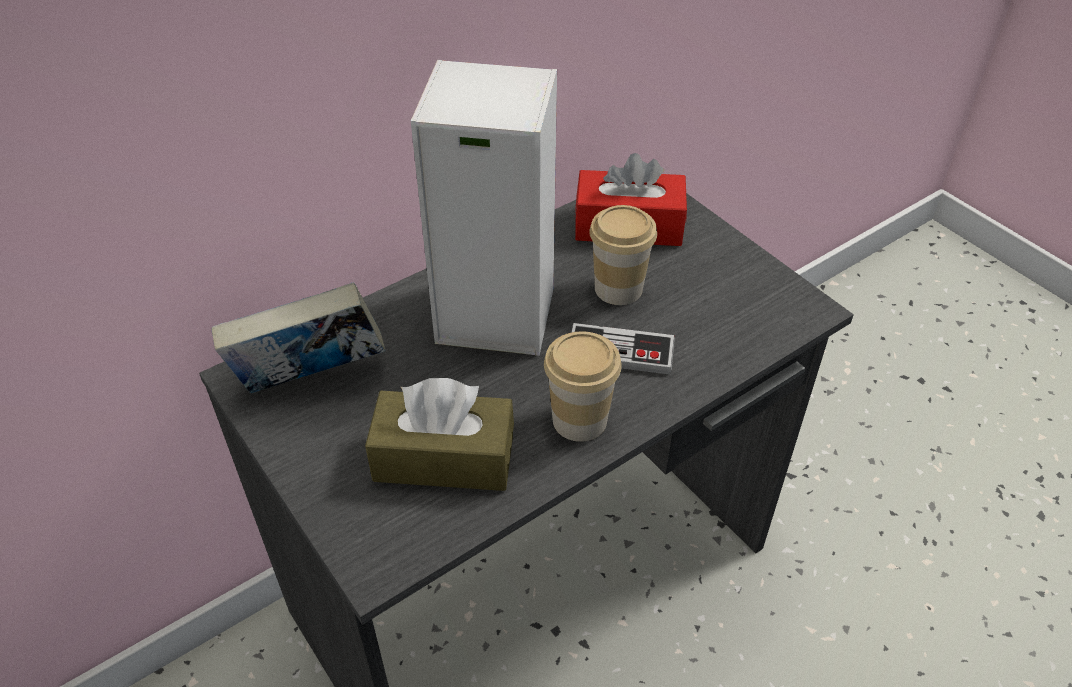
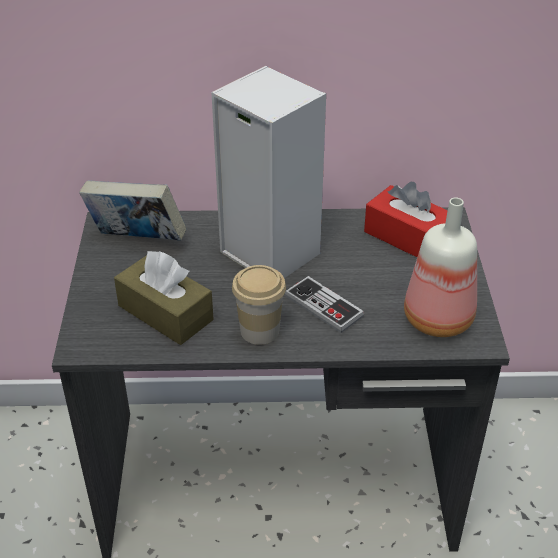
camera: 35 degrees right, 5 degrees down
cup [589,205,657,305] -> none
none -> bottle [404,198,477,337]

